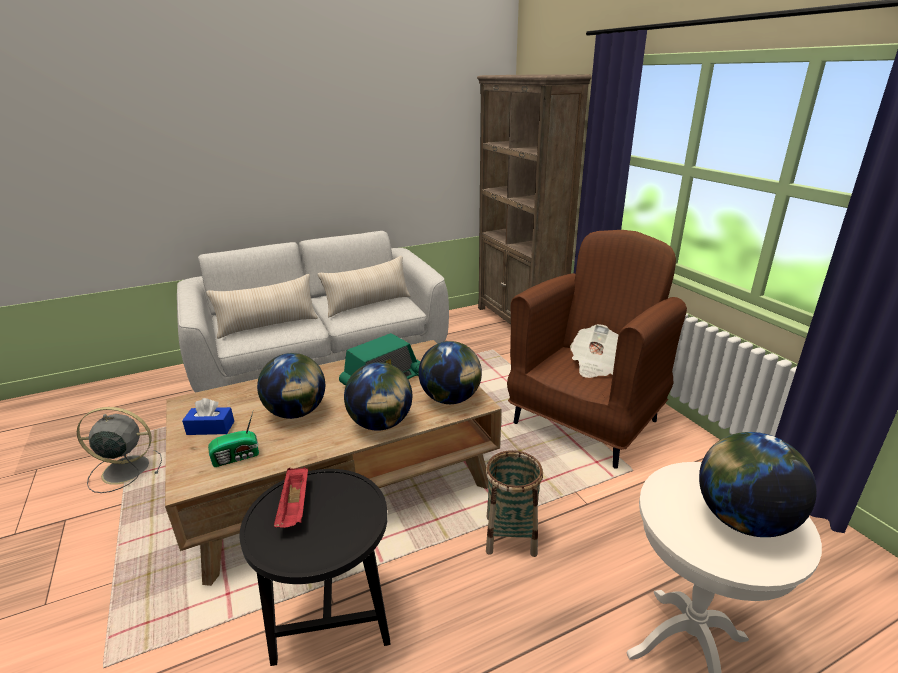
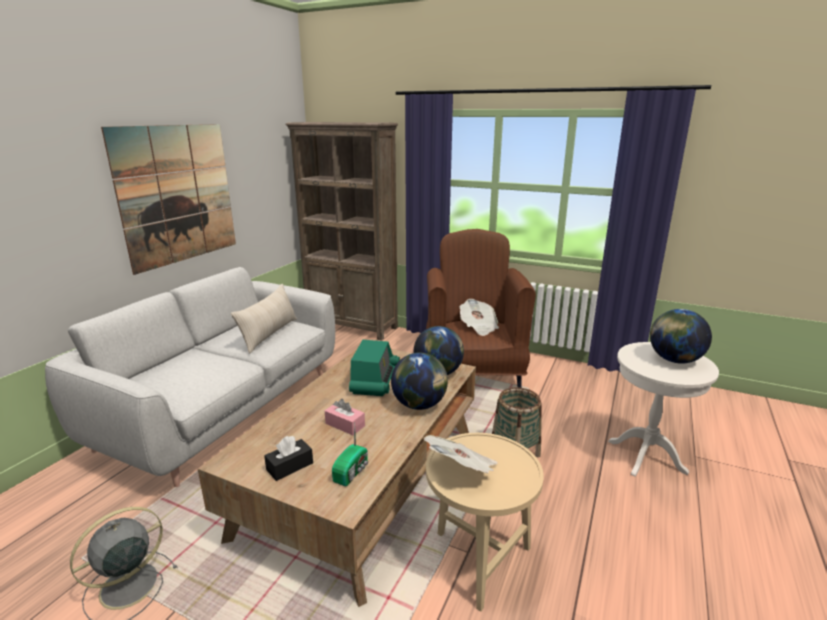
camera: 40 degrees left, 5 degrees down
blue tissue box [182,398,234,435] -> black tissue box [264,436,313,481]
beige pillow [206,274,318,339] -> none
black side table [239,469,390,666] -> beige side table [426,433,544,612]
globe [257,353,325,419] -> pink tissue box [325,399,365,435]
red tray [274,467,308,528] -> newspaper [424,435,498,474]
none -> picture [101,124,236,275]

